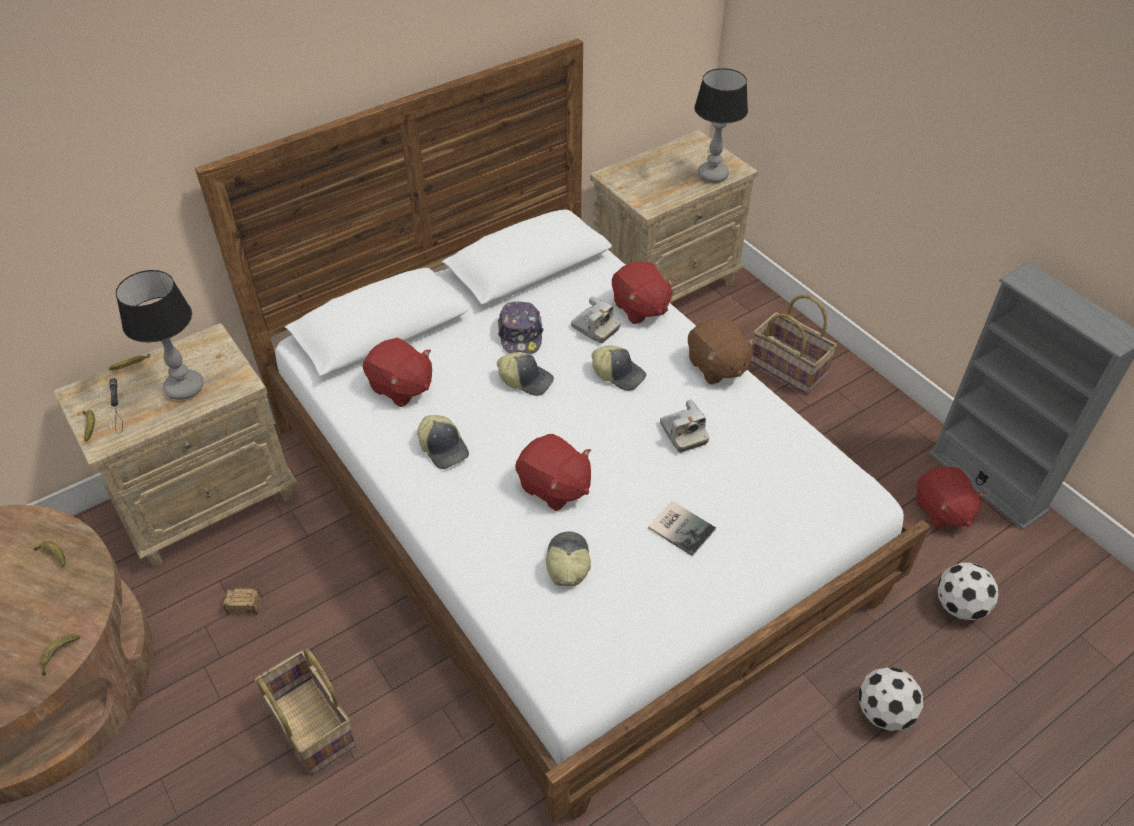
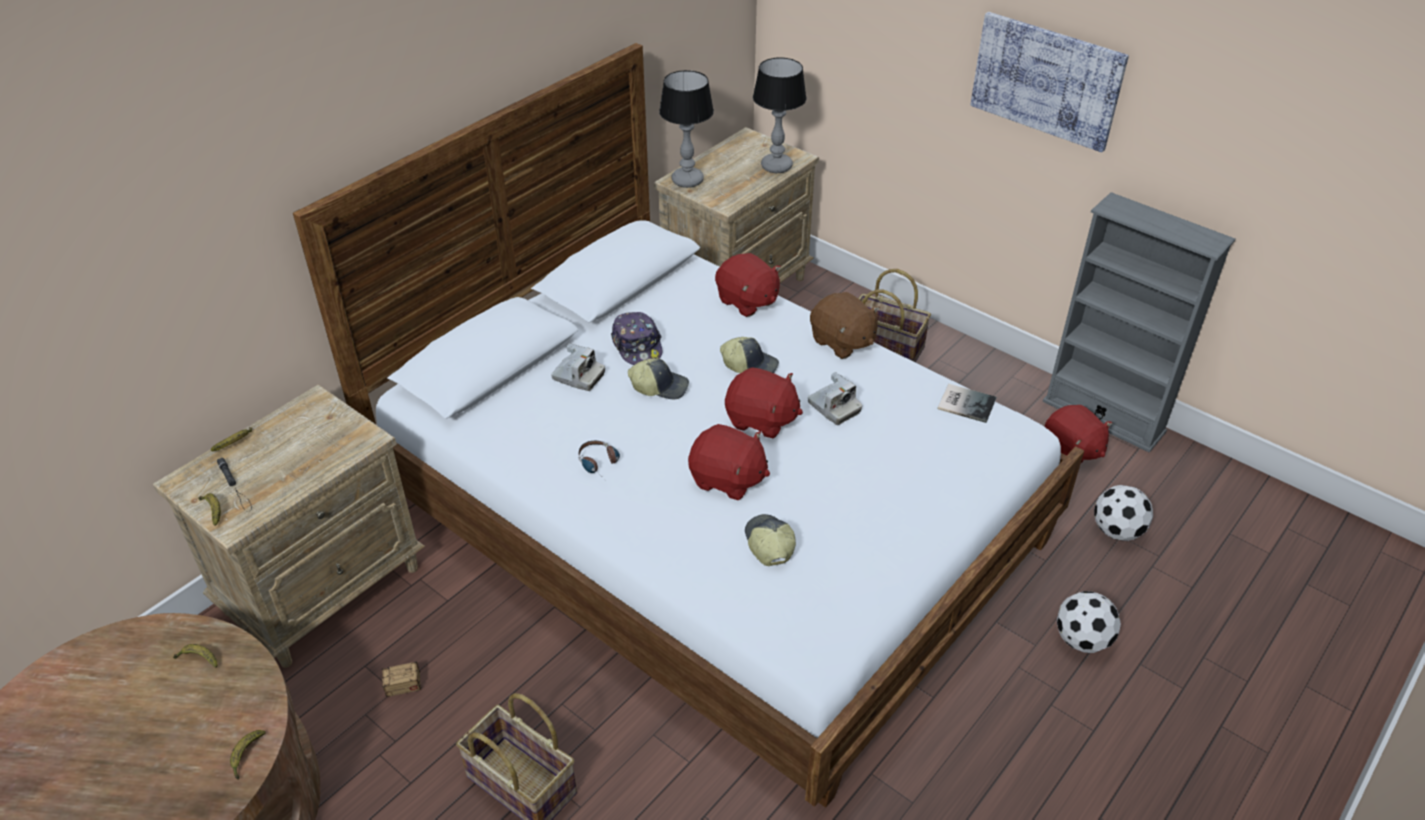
camera: 15 degrees left, 5 degrees down
table lamp [116,270,204,400] -> table lamp moved to [659,70,714,188]
red plush toy [363,338,432,407] -> red plush toy moved to [725,367,803,438]
cap [417,415,469,469] -> headphones [578,441,620,473]
camera [571,296,620,343] -> camera moved to [551,343,605,391]
book [648,501,716,556] -> book moved to [938,384,996,423]
none -> picture [970,12,1129,153]

